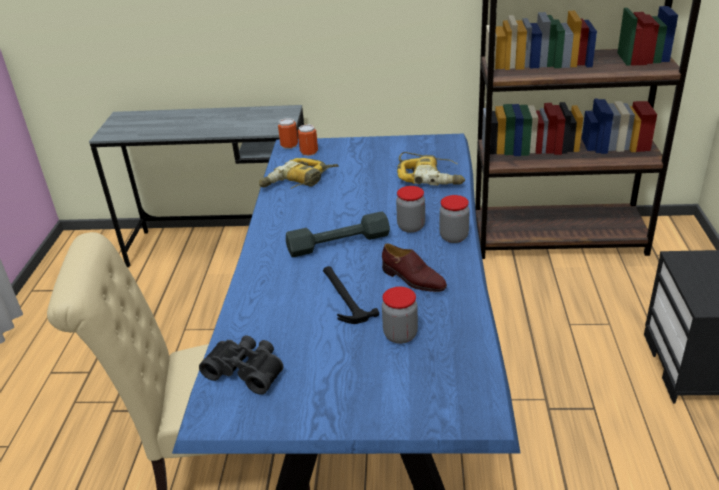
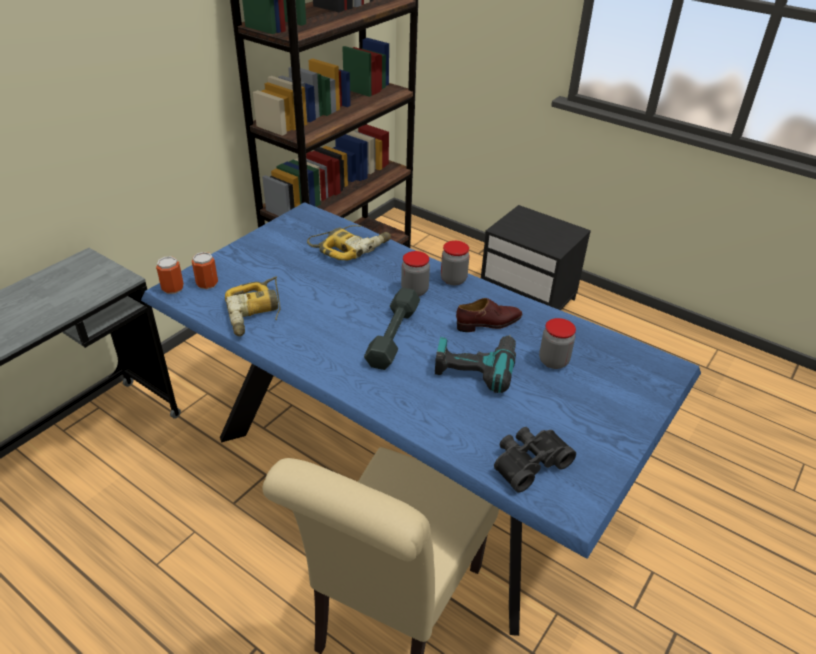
camera: 60 degrees left, 5 degrees up
hammer [323,266,379,324] -> power drill [435,335,516,393]

